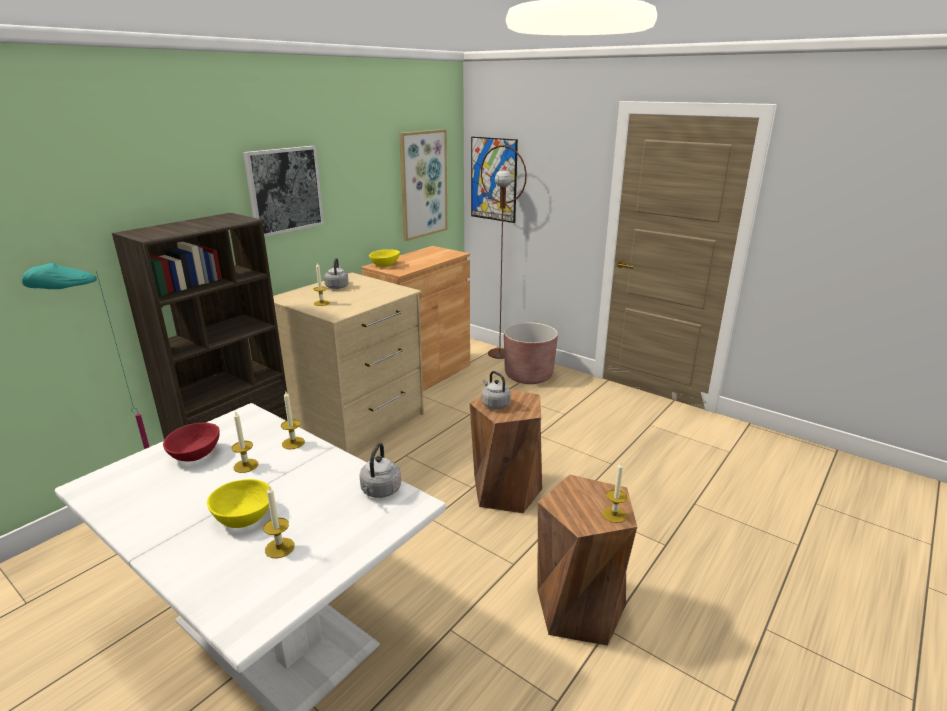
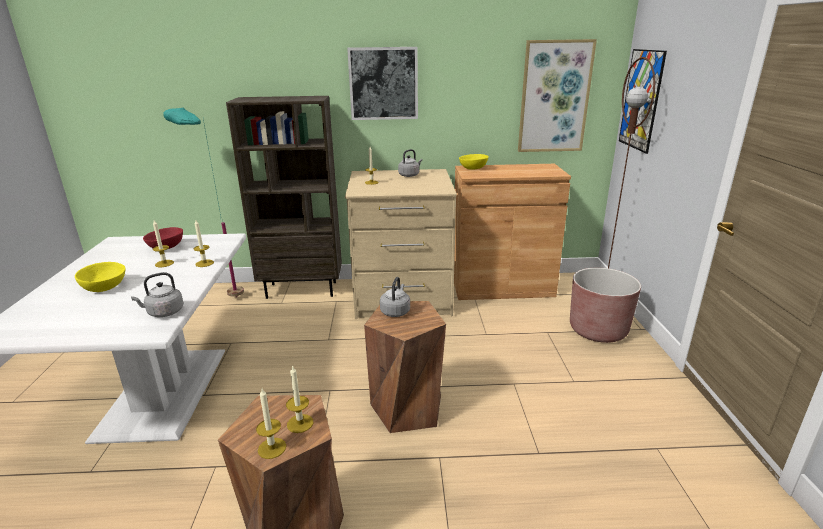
camera: 50 degrees right, 0 degrees up
candle [263,486,295,559] -> candle moved to [286,365,313,433]

